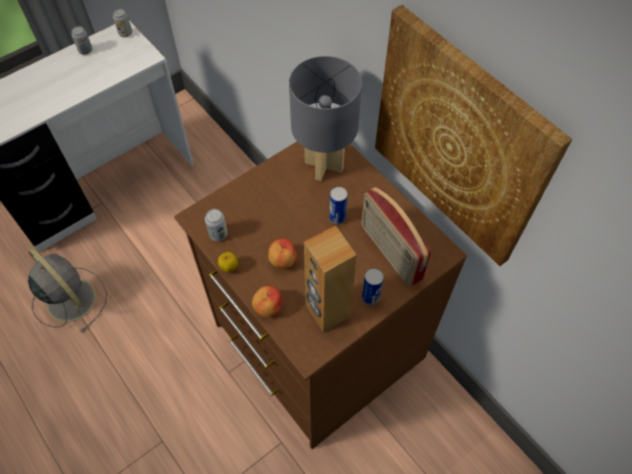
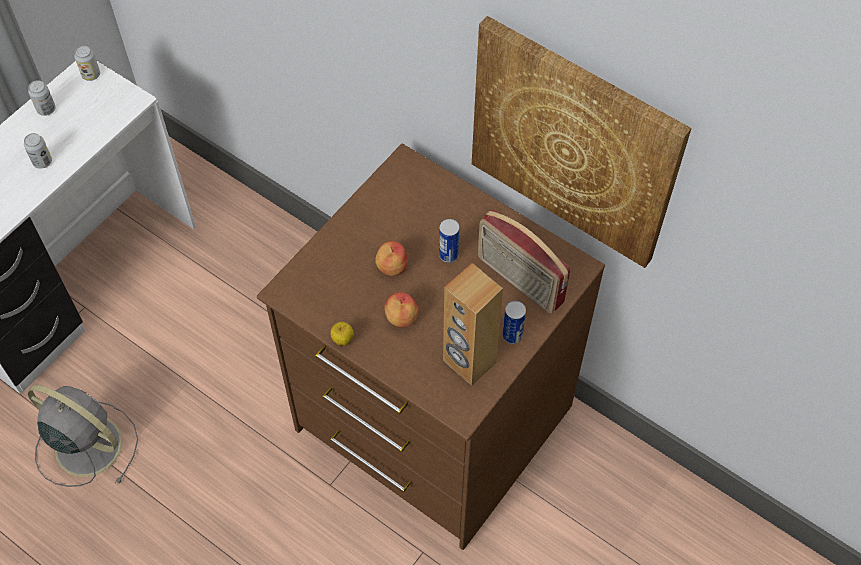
camera: 15 degrees left, 0 degrees up
can [205,209,228,241] -> can moved to [24,133,52,169]
apple [252,285,282,318] -> apple moved to [375,241,408,276]
grey table lamp [289,56,362,181] -> none

